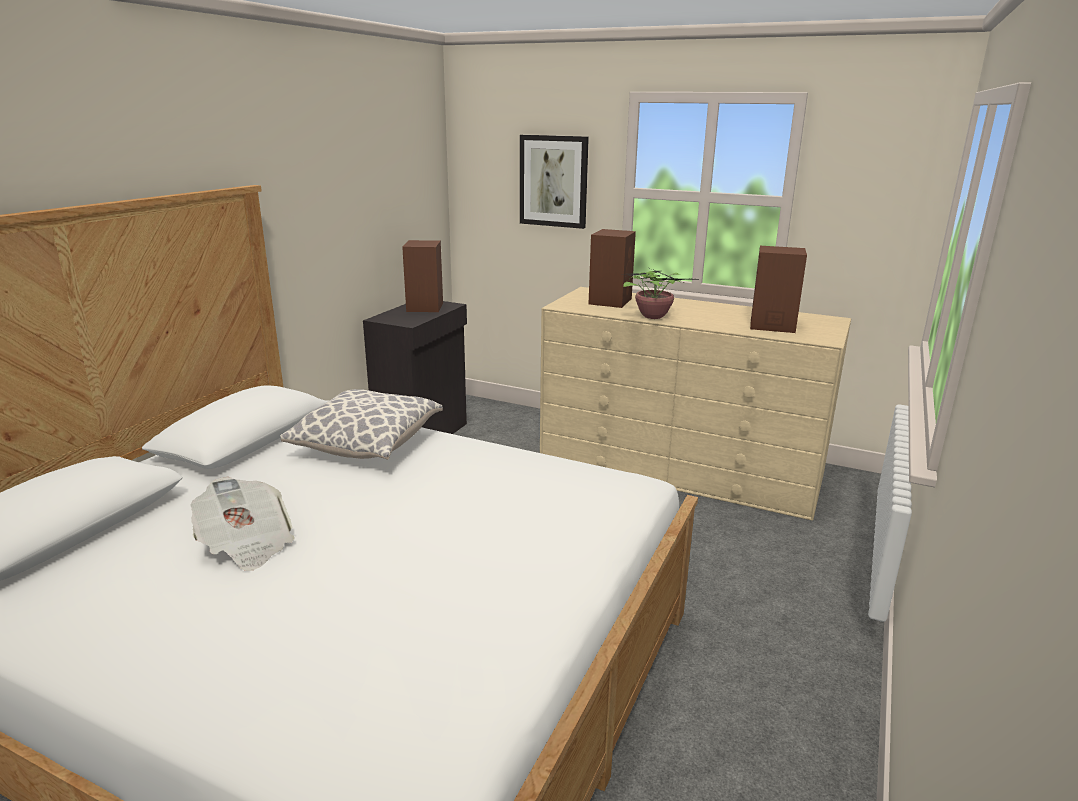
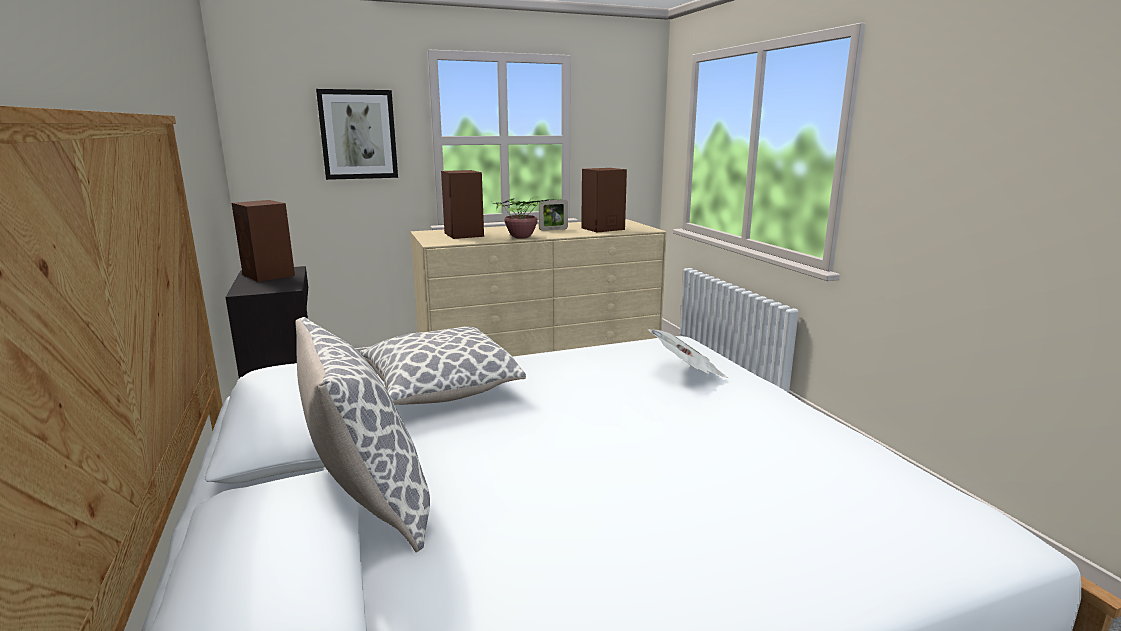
camera: 45 degrees left, 5 degrees down
newspaper [190,477,295,571] -> newspaper moved to [648,329,729,378]
none -> pillow [295,317,430,552]
none -> picture frame [539,199,568,231]

